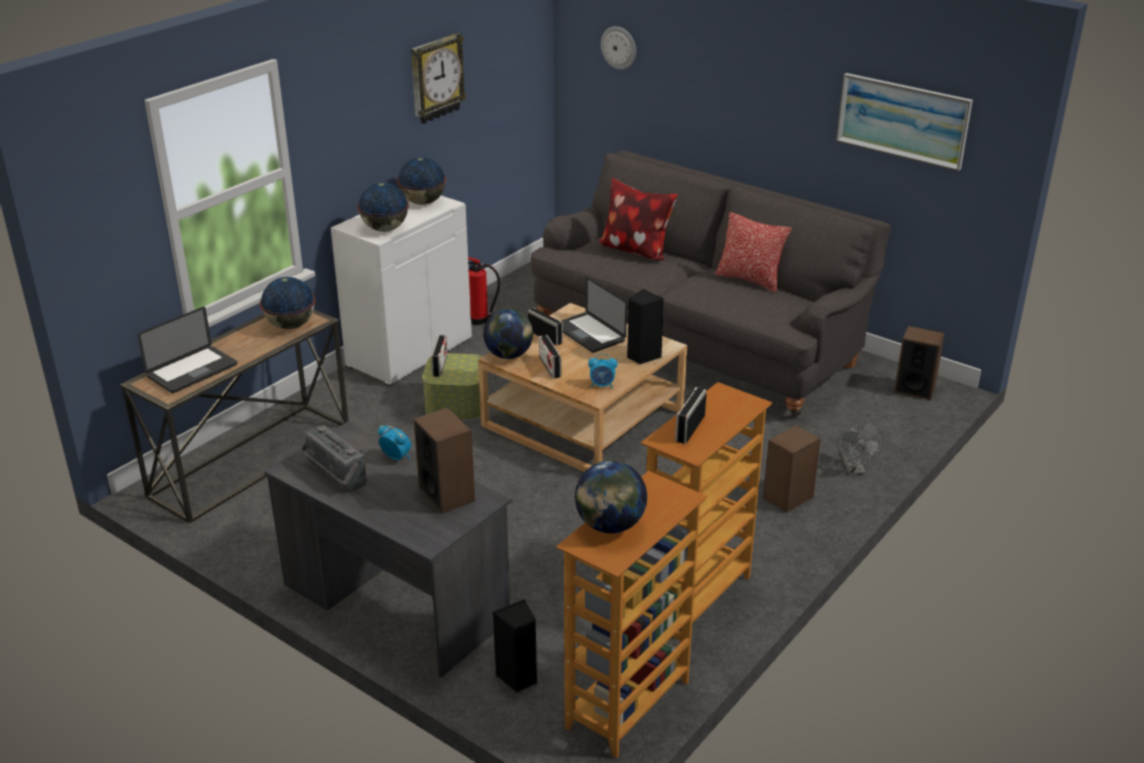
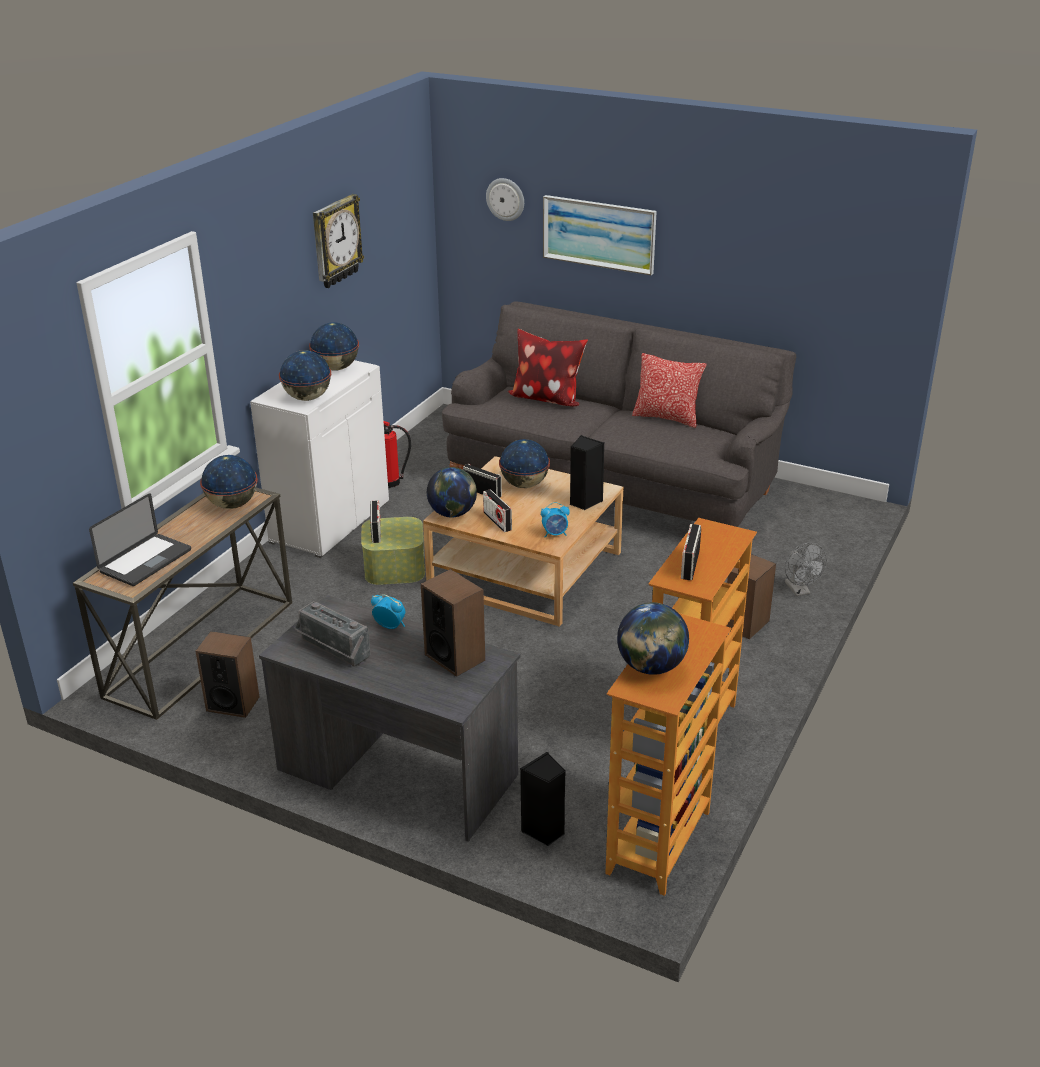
camera: 10 degrees left, 0 degrees up
laptop [561,277,627,353] -> globe [499,439,550,488]
picture [836,73,973,171] -> picture moved to [543,195,657,275]
speaker [894,326,945,400] -> speaker moved to [196,631,260,718]

